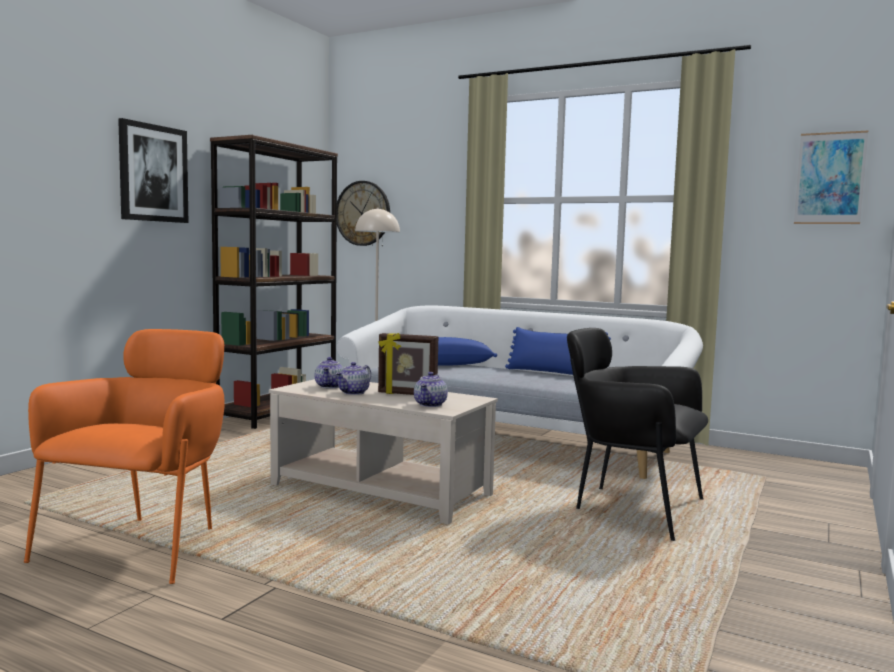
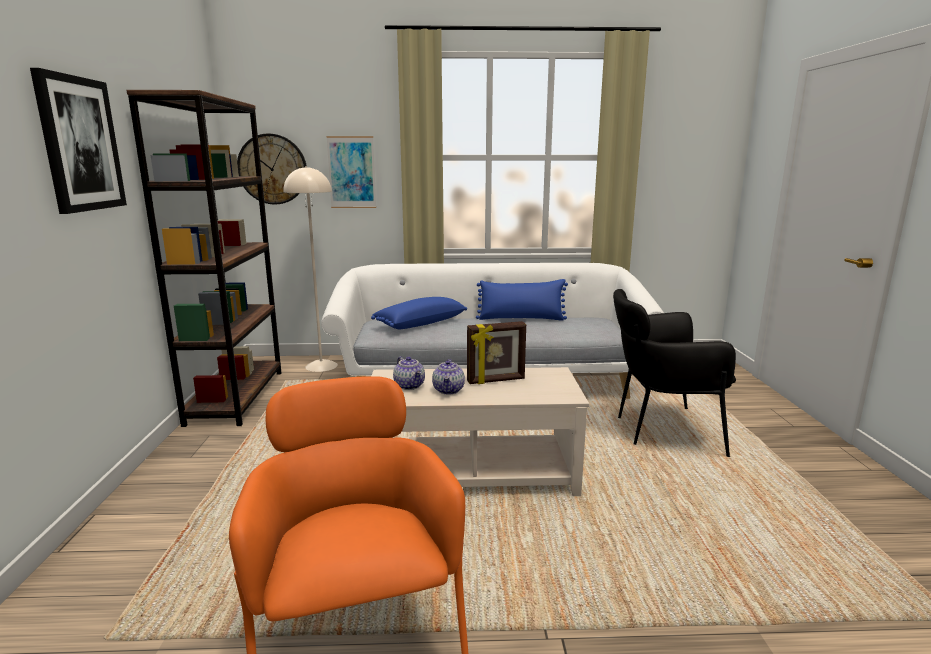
camera: 30 degrees left, 10 degrees up
teapot [414,372,448,407] -> none
picture [794,131,868,224] -> picture moved to [326,136,376,208]

